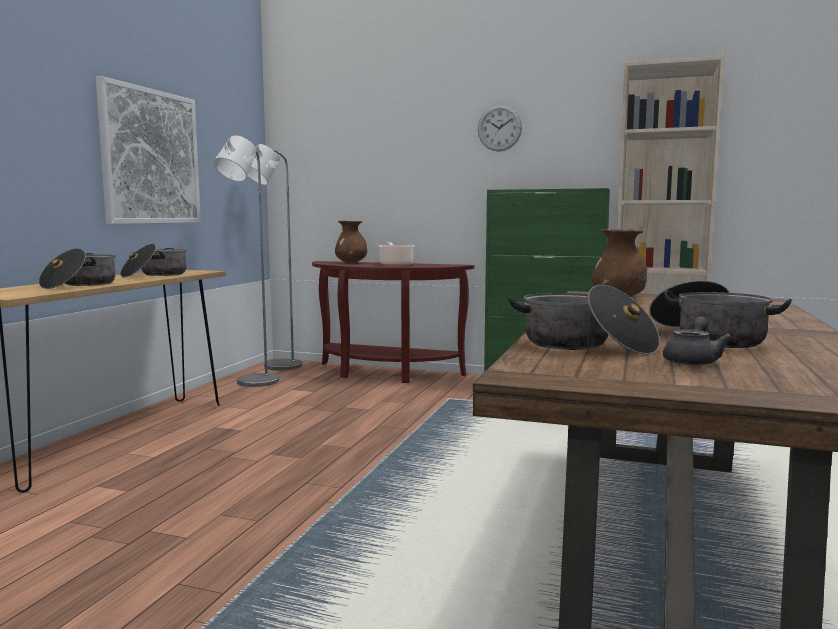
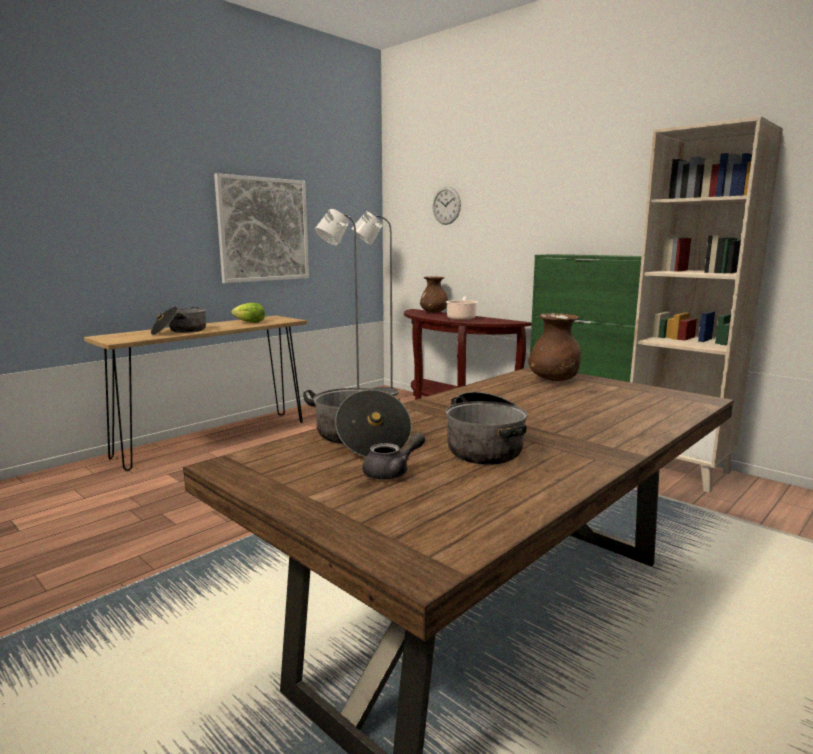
camera: 25 degrees right, 5 degrees up
cooking pot [120,244,187,278] -> lettuce [231,303,265,323]
wall clock [478,105,522,151] -> wall clock moved to [432,187,461,225]

